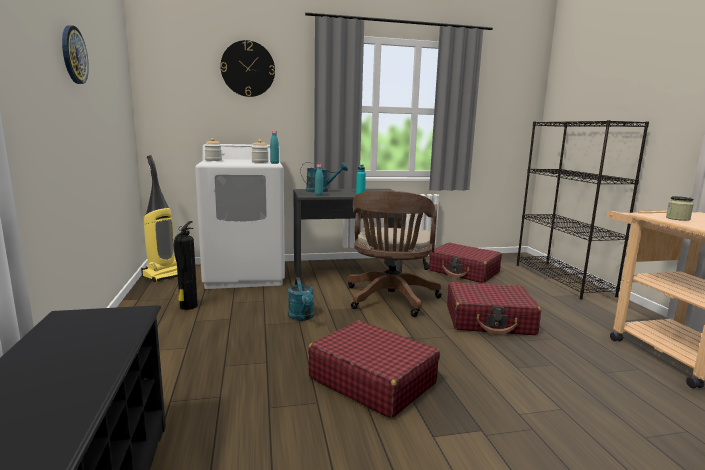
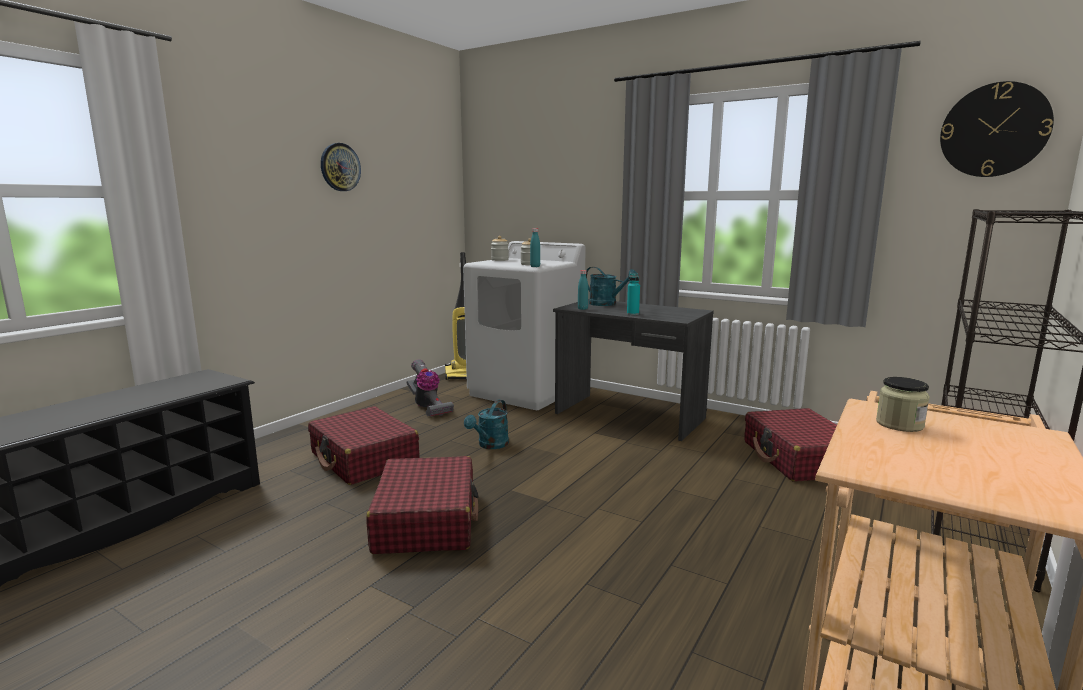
camera: 45 degrees right, 0 degrees up
fire extinguisher [174,221,198,310] -> vacuum cleaner [407,359,454,417]
wall clock [220,40,275,97] -> wall clock moved to [940,81,1054,177]
brown office chair [347,190,442,317] -> none
red suitcase [447,282,541,335] -> red suitcase moved to [308,406,420,485]

